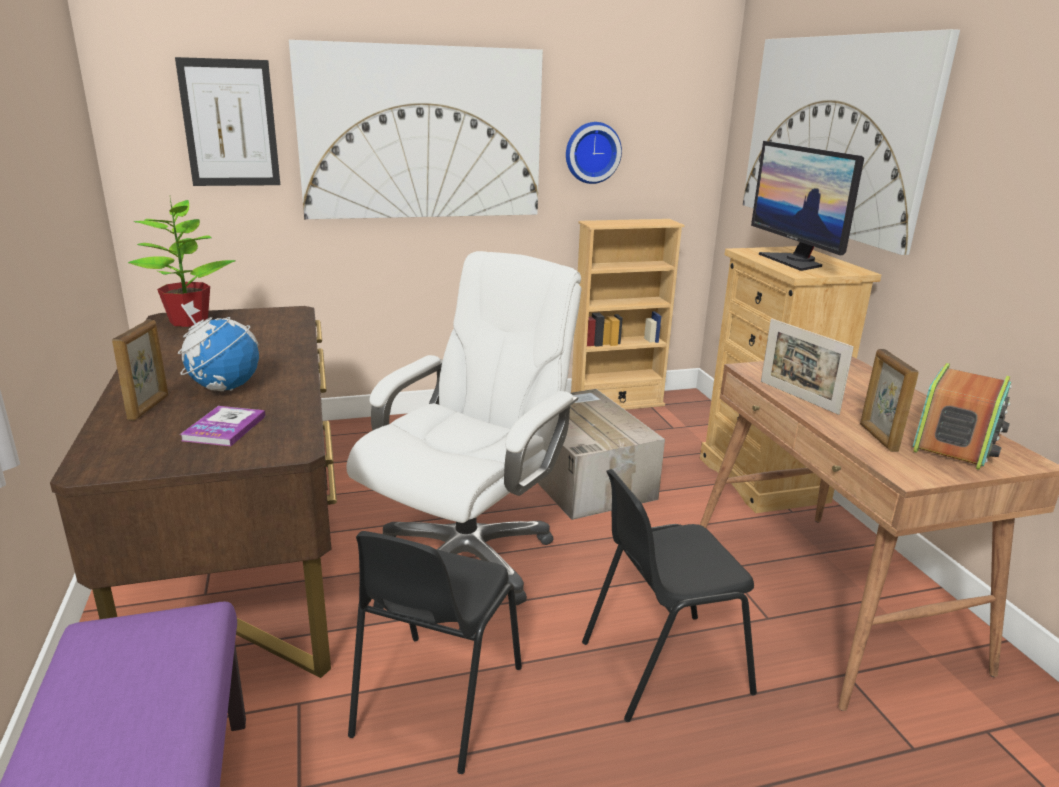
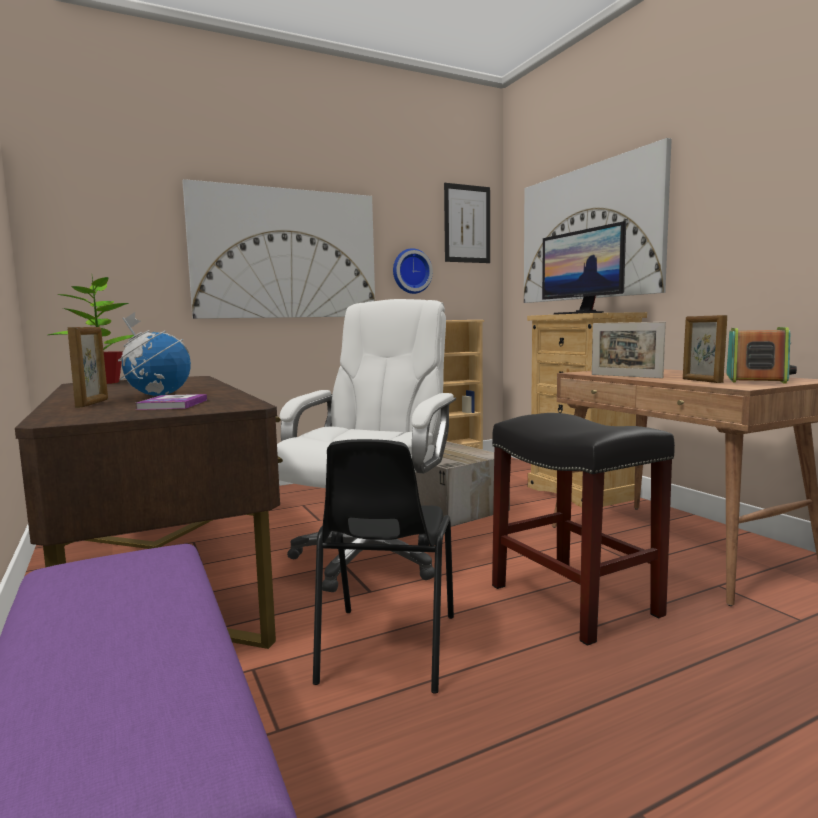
camera: 10 degrees left, 15 degrees down
picture [175,57,280,186] -> picture moved to [444,183,490,263]
black chair [582,469,757,722] -> black stool [492,413,675,646]

